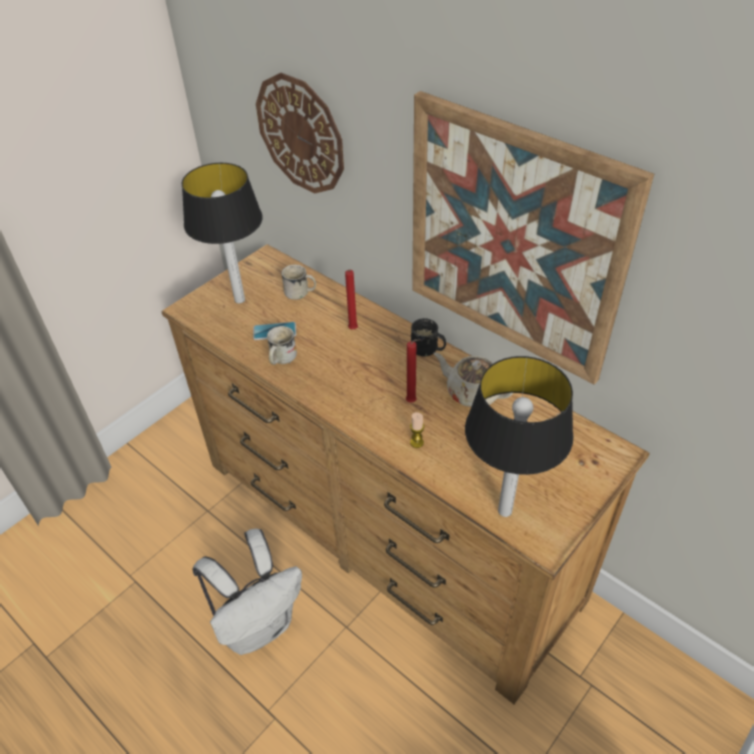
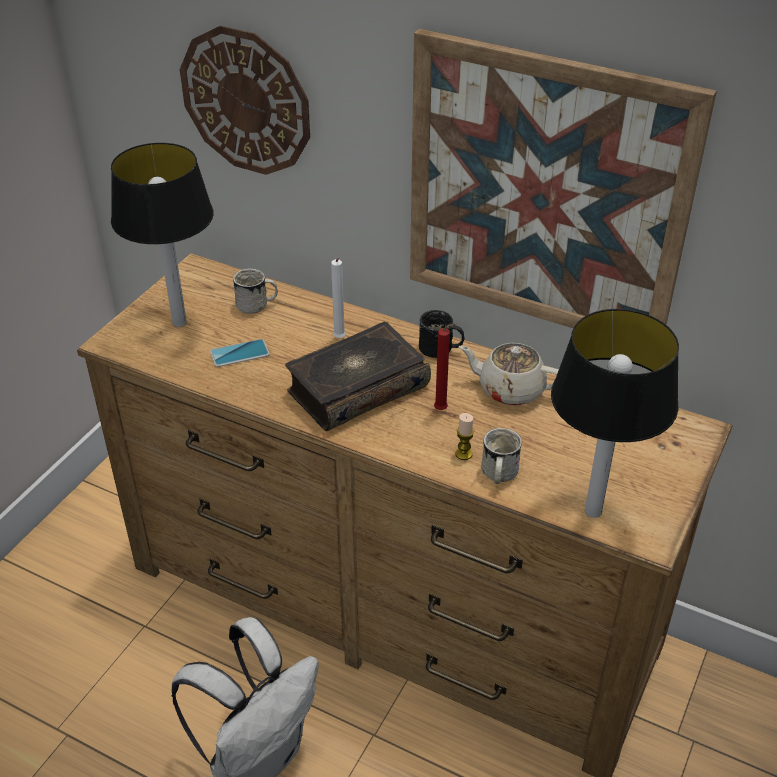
camera: 15 degrees left, 5 degrees down
white mug [267,326,297,365] -> white mug moved to [481,428,522,484]
red candle [345,269,358,329] -> white candle [331,258,346,338]
none -> book [285,322,431,431]

